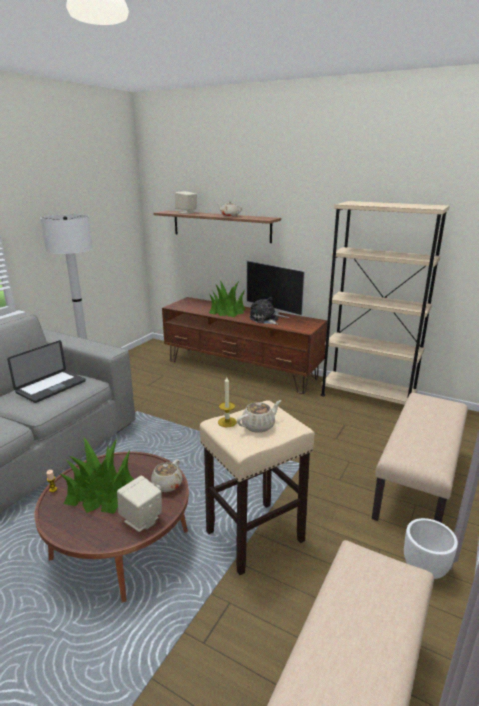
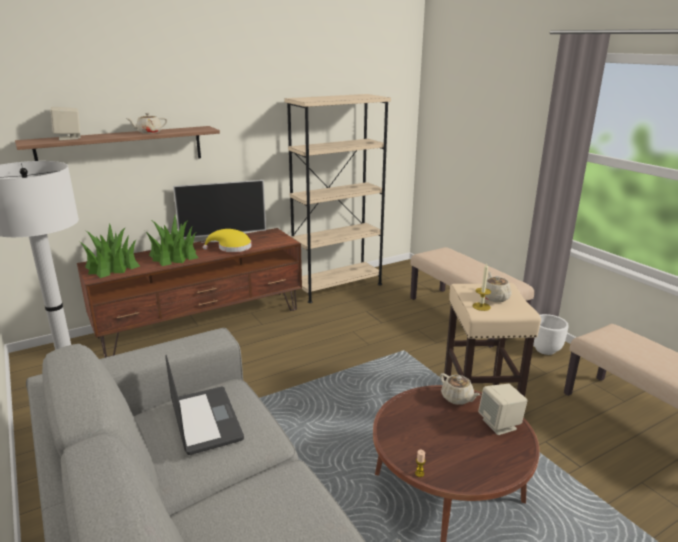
camera: 60 degrees left, 0 degrees up
potted plant [59,438,134,514] -> potted plant moved to [80,224,140,278]
plush toy [250,297,278,325] -> yellow hat [203,229,252,252]

